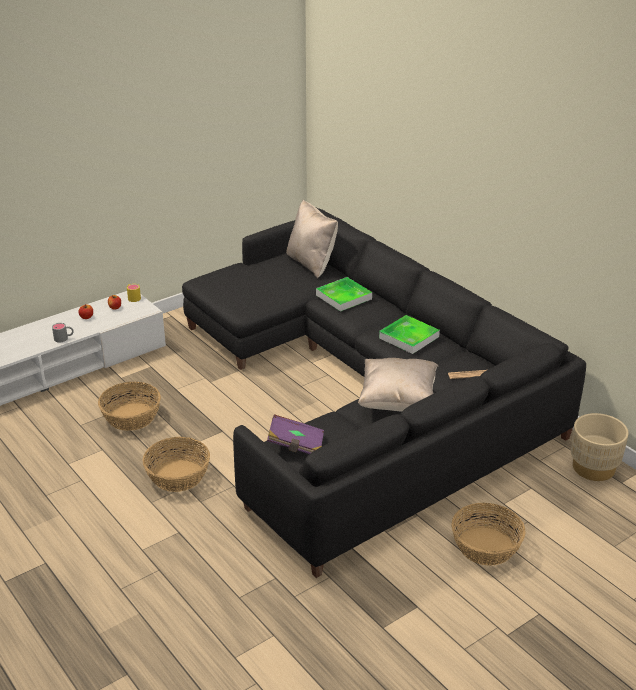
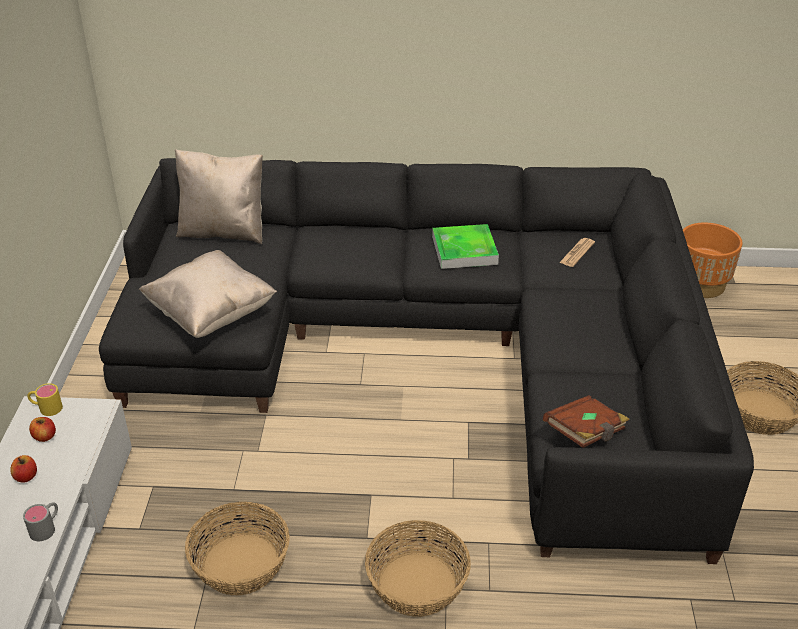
camera: 50 degrees left, 5 degrees up
purple book [267,414,324,454] -> brown book [543,395,630,448]
tray [316,277,372,312] -> none
beige pillow [358,358,438,411] -> beige pillow moved to [139,250,277,338]
beige planter [571,413,629,481] -> orange planter [683,223,742,298]

